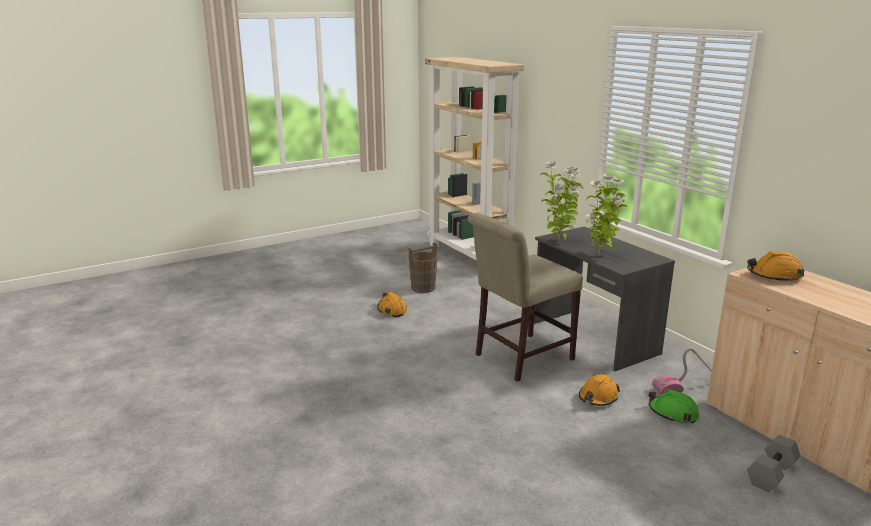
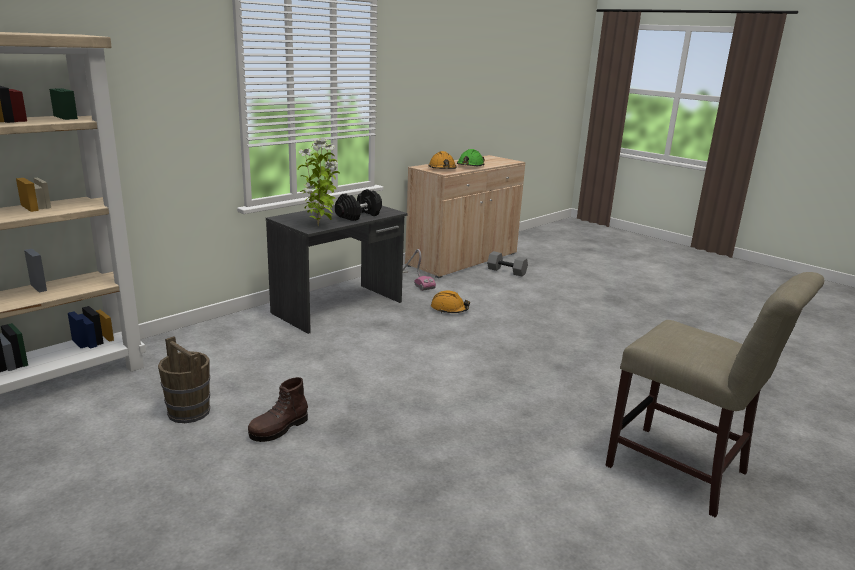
camera: 105 degrees left, 0 degrees up
orange hard hat [377,292,407,317] -> brown boot [248,377,308,442]
beige chair [468,213,583,381] -> beige chair moved to [605,272,825,518]
potted plant [586,173,627,254] -> black dumbbell [335,189,382,221]
green hard hat [649,390,699,423] -> green hard hat moved to [457,149,485,166]

